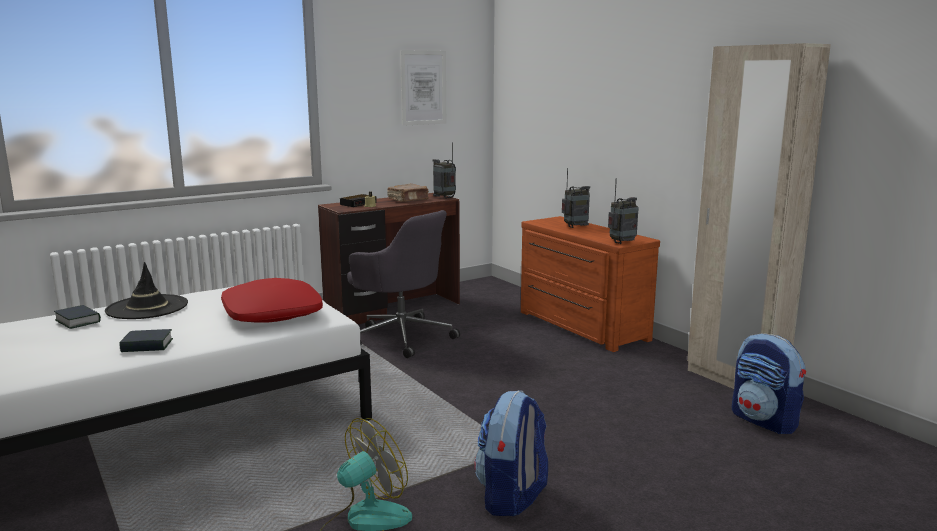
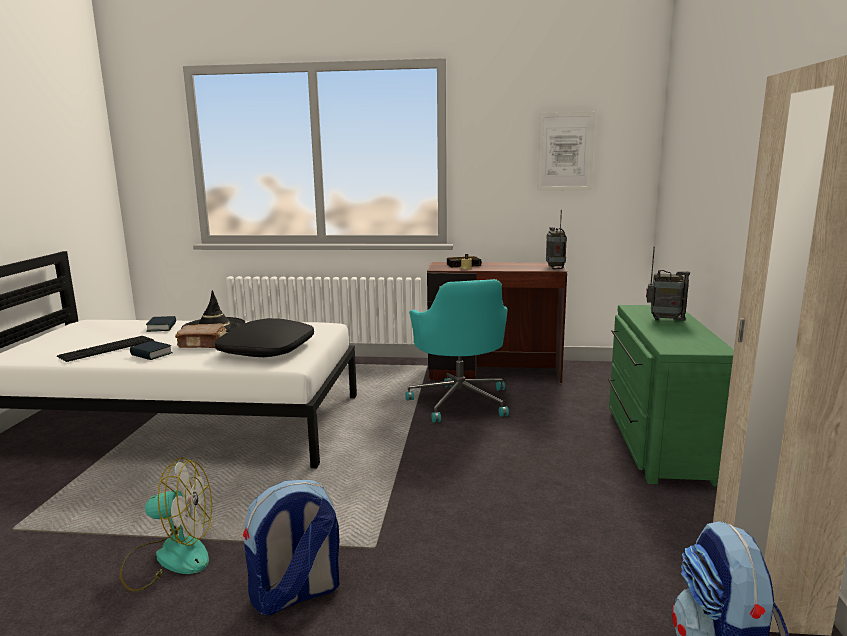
camera: 40 degrees right, 0 degrees up
red pillow [221,278,323,323] -> black pillow [215,318,314,357]
grey office chair [347,210,460,358] -> turquoise office chair [405,279,509,423]
brown book [387,184,428,202] -> brown book moved to [175,323,227,348]
brown dresser [521,216,660,352] -> green dresser [608,305,734,486]
radio [608,178,639,244] -> none
none -> keyboard [57,336,154,362]

